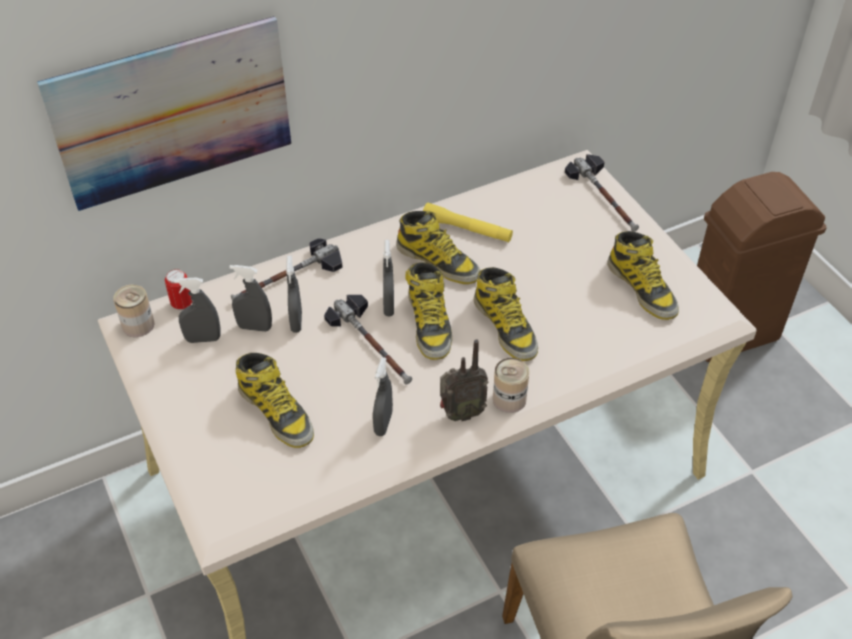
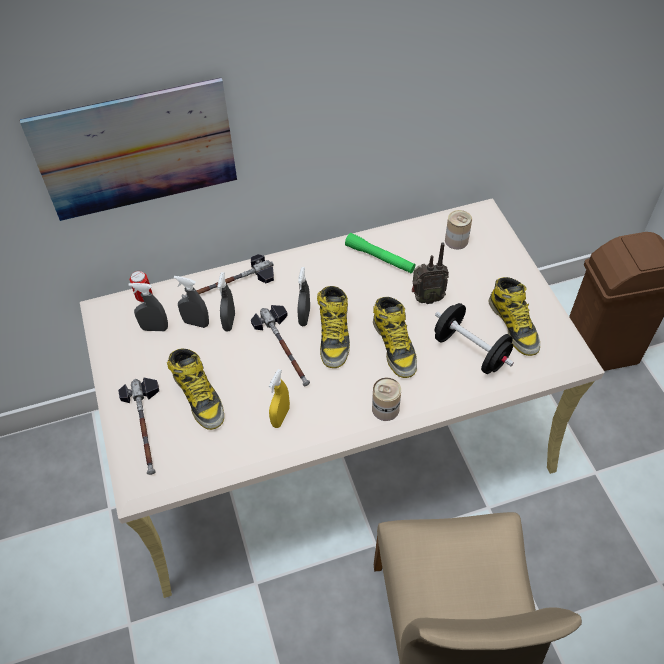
camera: 10 degrees right, 5 degrees up
can [113,285,154,337] -> can moved to [445,210,472,249]
grey spray bottle [373,357,393,436] -> yellow spray bottle [269,369,290,428]
boot [396,211,481,284] -> none
yellow flashlight [423,202,513,242] -> green flashlight [345,233,416,273]
radio [440,339,488,421] -> radio moved to [412,243,449,304]
hammer [565,154,639,232] -> hammer moved to [118,377,159,475]
none -> black dumbbell [435,303,514,374]

